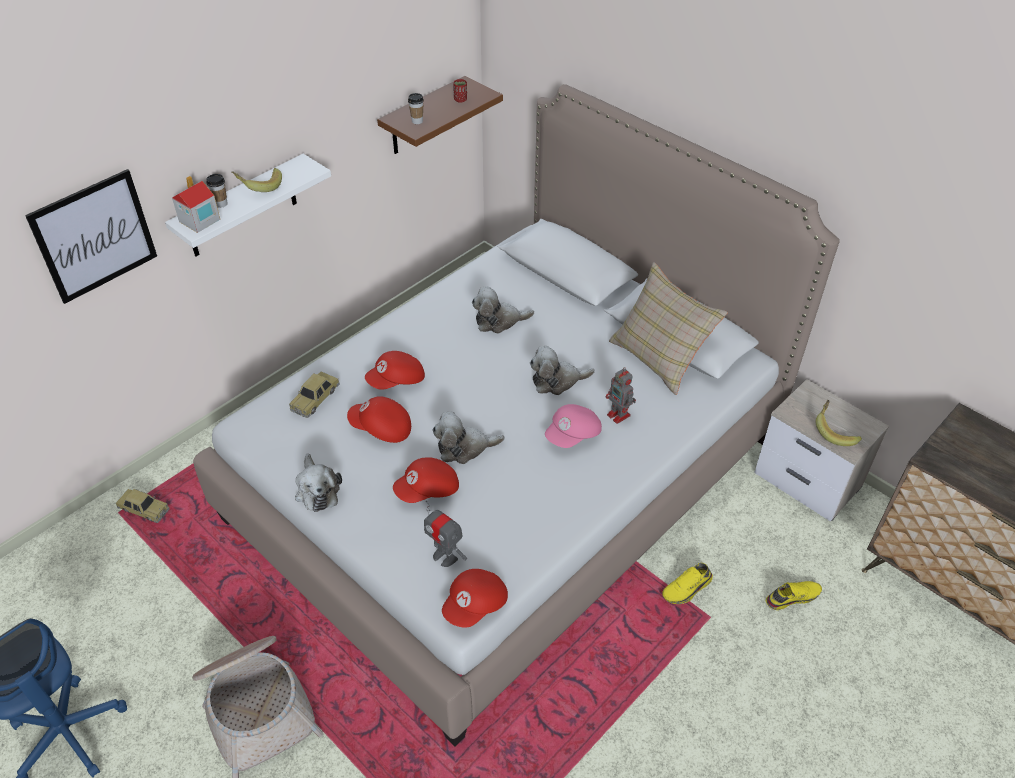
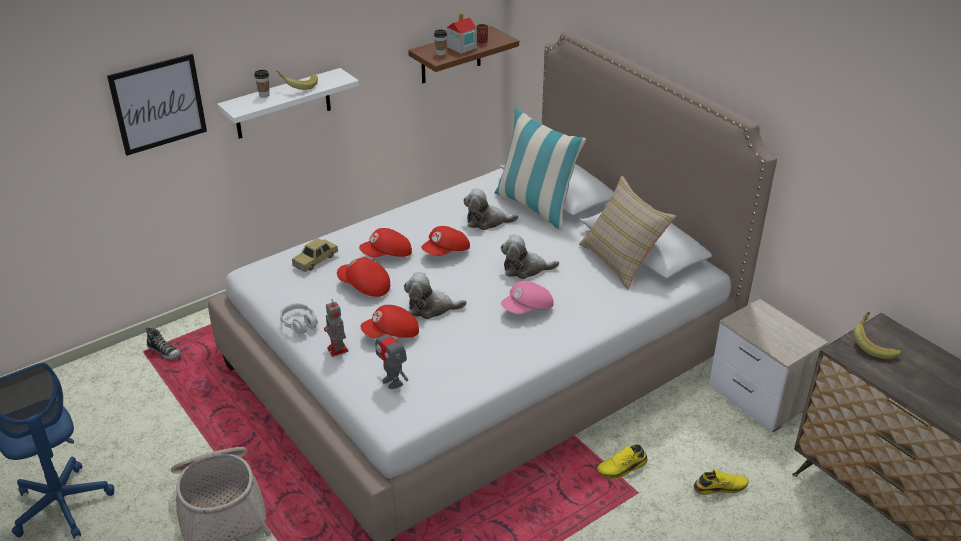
camera: 10 degrees right, 10 degrees down
toy car [116,489,170,523] -> shoe [145,327,181,360]
toy house [172,176,220,233] -> toy house moved to [447,13,477,54]
plush toy [295,453,342,512] -> grey headphones [280,303,318,334]
red cap [442,569,508,628] -> red cap moved to [421,226,470,256]
toy robot [606,367,636,424] -> toy robot moved to [324,299,349,357]
banana [816,400,862,446] -> banana moved to [853,312,901,359]
none -> pillow [495,108,586,230]

